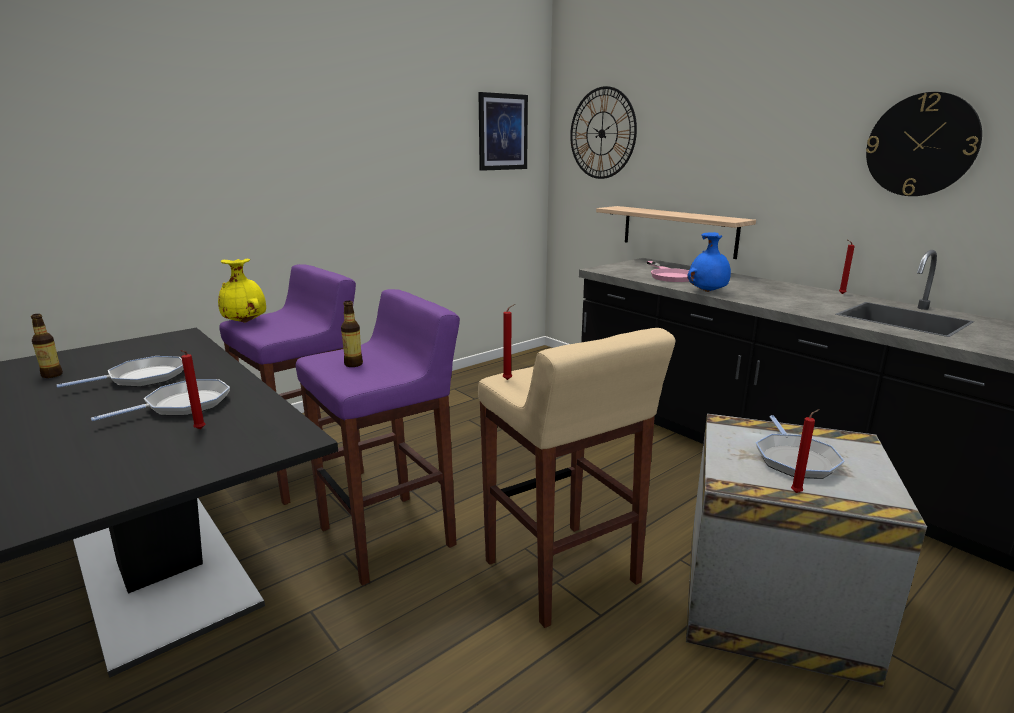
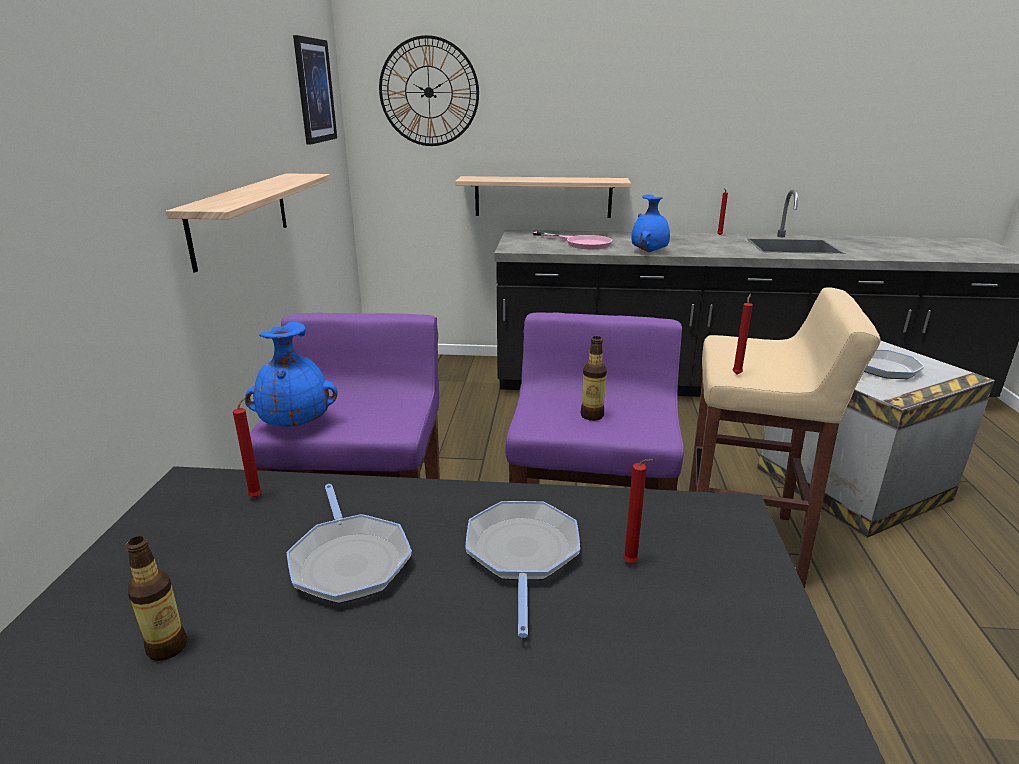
camera: 45 degrees left, 5 degrees up
frying pan [57,356,183,388] -> frying pan turned 150 degrees clockwise [287,484,412,604]
yellow vase [218,259,266,323] -> blue vase [245,321,338,427]
red candle [791,409,820,493] -> red candle moved to [233,395,262,498]
wall clock [866,92,982,196] -> none
none -> shelf [166,174,330,273]

